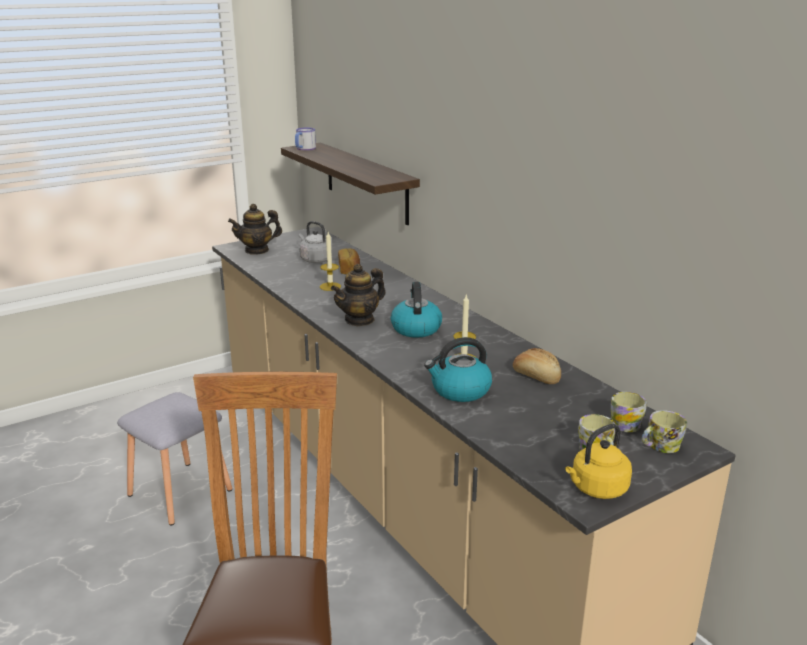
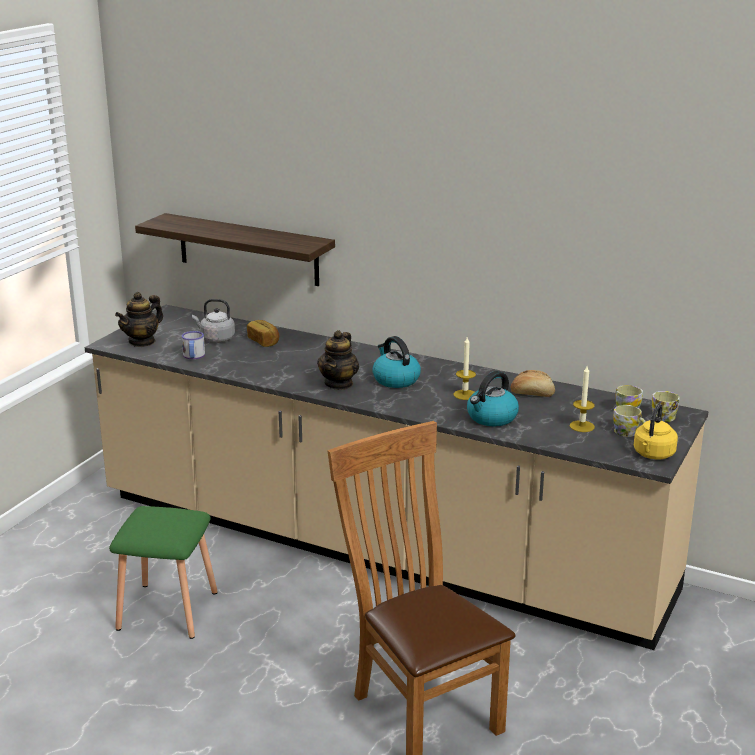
camera: 30 degrees left, 0 degrees up
grey stool [117,392,232,526] -> green stool [109,506,218,639]
mug [295,128,316,150] -> mug moved to [182,331,205,359]
candle [320,232,341,291] -> candle moved to [570,366,595,432]

